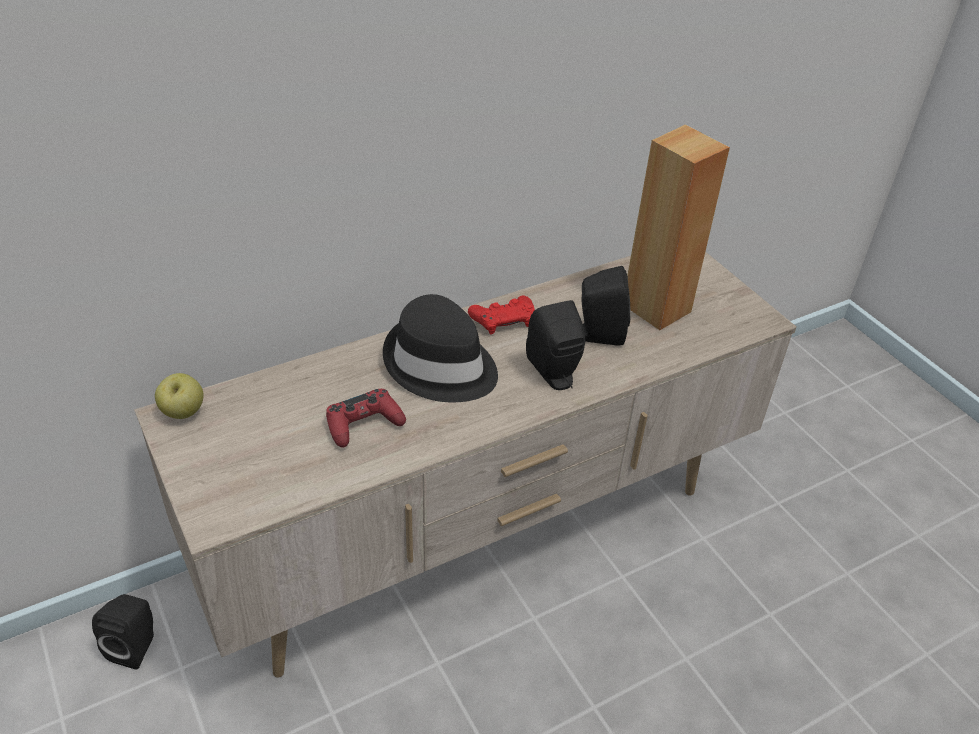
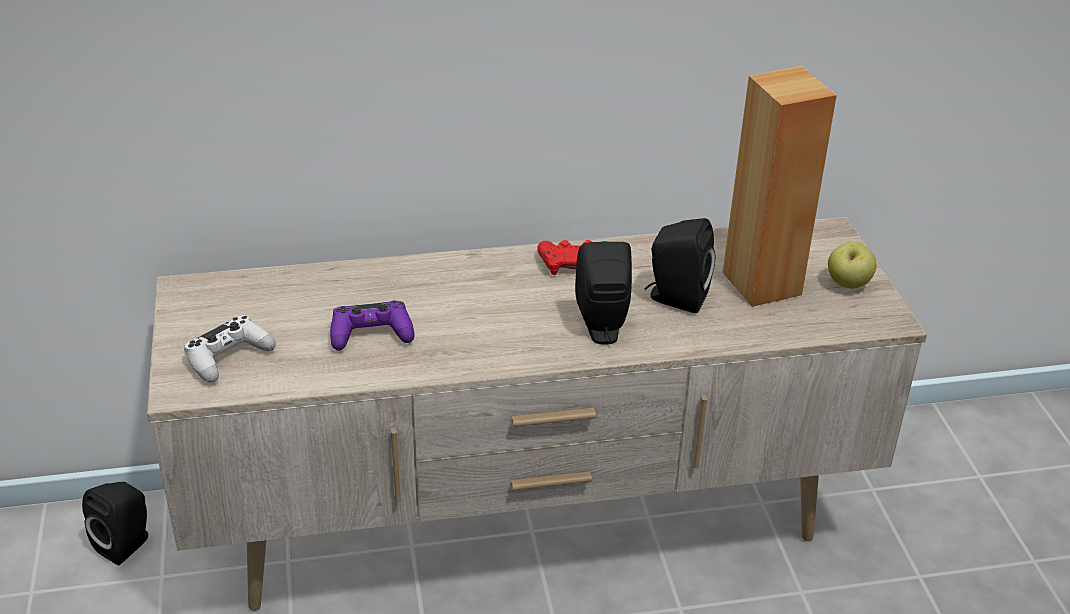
camera: 20 degrees right, 5 degrees down
apple [155,373,204,419] -> apple moved to [828,242,877,289]
red game controller [326,389,406,448] -> purple game controller [330,300,415,351]
black hat [383,294,498,402] -> none
none -> white game controller [184,316,276,383]

